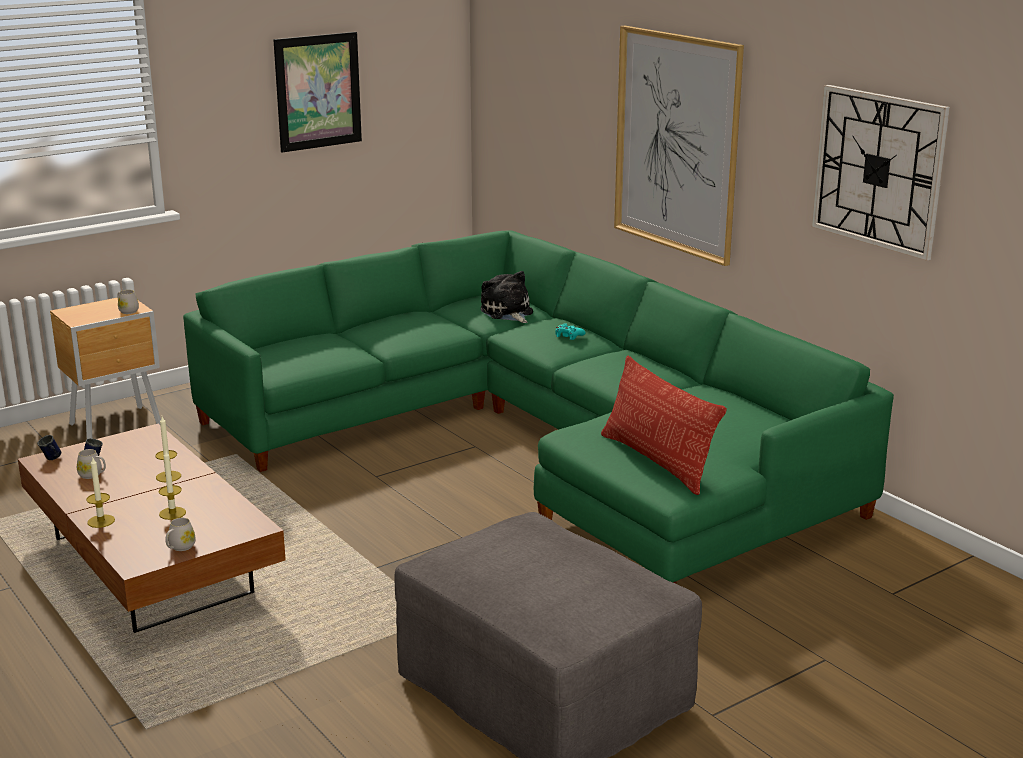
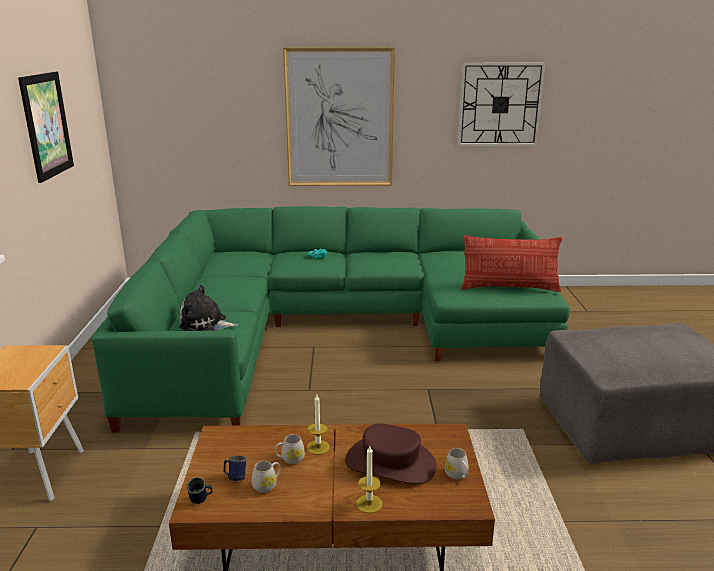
camera: 55 degrees left, 0 degrees up
white mug [117,290,139,314] -> white mug moved to [275,434,305,464]
candle [159,450,186,520] -> brown hat [345,424,437,484]
plush toy [481,271,533,323] -> plush toy moved to [179,285,238,331]

